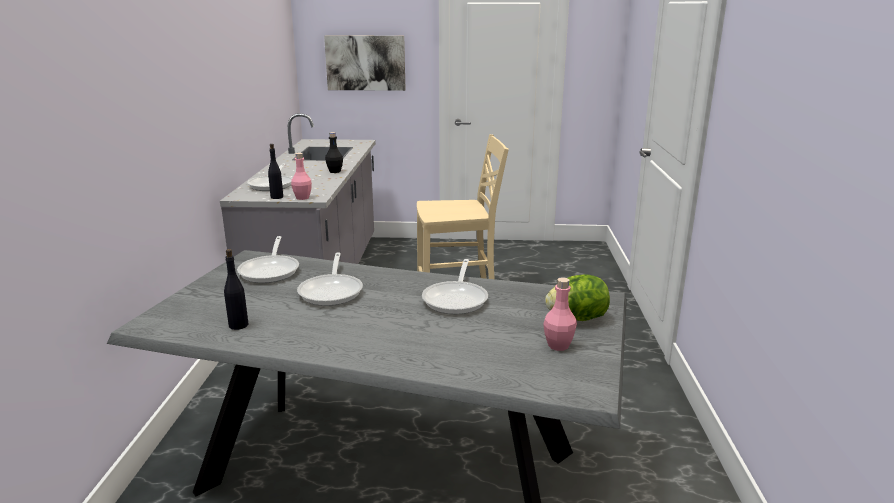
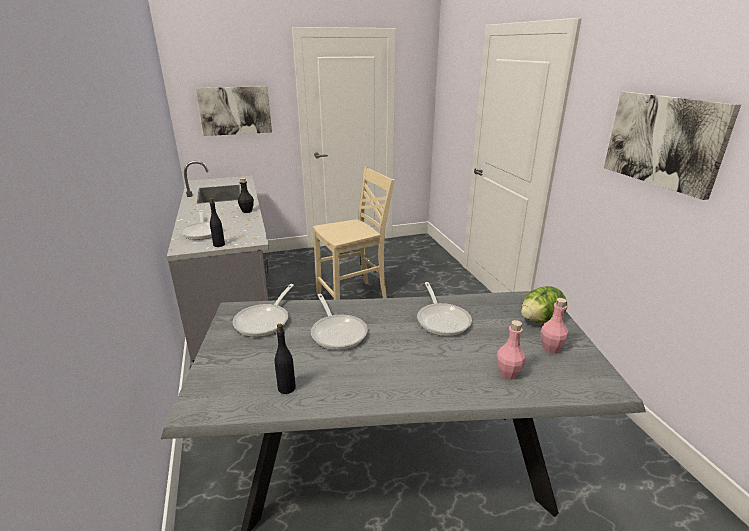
camera: 20 degrees left, 5 degrees up
frying pan [237,236,299,283] -> frying pan turned 45 degrees clockwise [233,284,294,337]
pink bottle [291,153,312,200] -> pink bottle moved to [497,320,526,380]
none -> picture [604,91,741,200]

